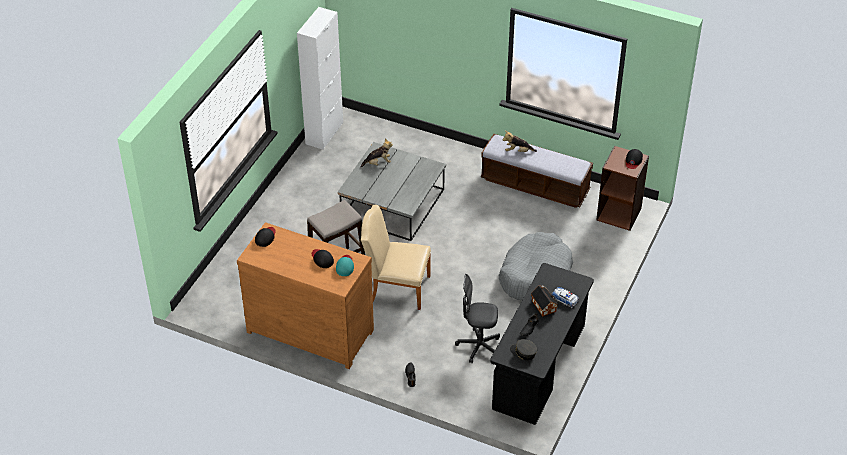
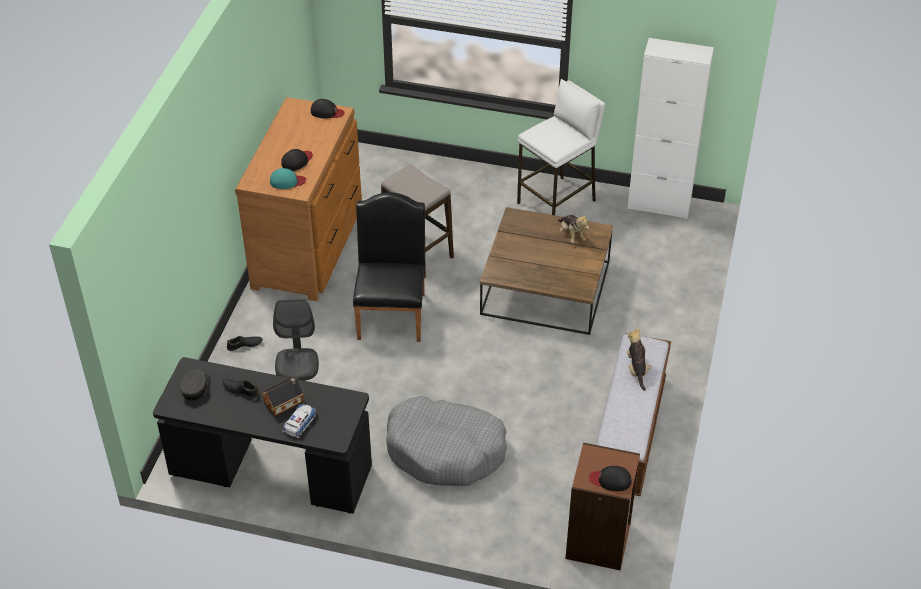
camera: 80 degrees right, 0 degrees up
grey coffee table [338,142,446,241] -> brown coffee table [480,207,613,335]
beige chair [361,205,431,310] -> black chair [353,192,425,342]
none -> white stool [517,79,605,215]

